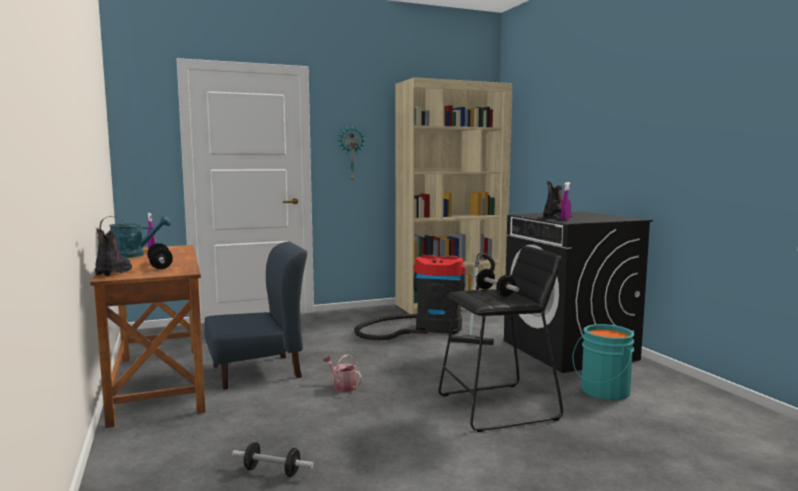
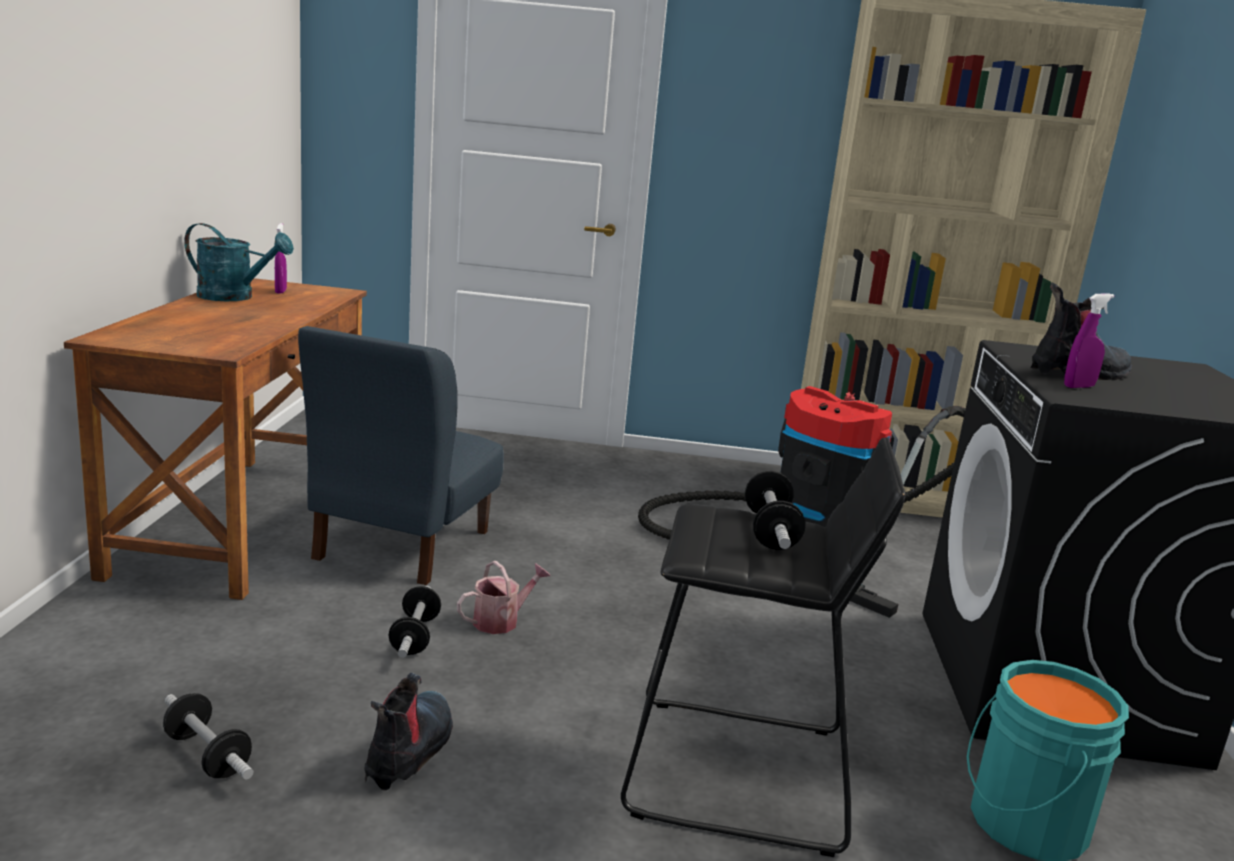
camera: 25 degrees right, 10 degrees up
boot [95,229,132,276] -> boot moved to [364,673,453,790]
dumbbell [147,243,173,269] -> dumbbell moved to [388,586,441,658]
blue chair [204,241,307,390] -> blue chair turned 105 degrees clockwise [298,326,504,585]
watering can [323,354,362,392] -> watering can turned 75 degrees clockwise [457,561,550,634]
wall clock [337,125,367,182] -> none

